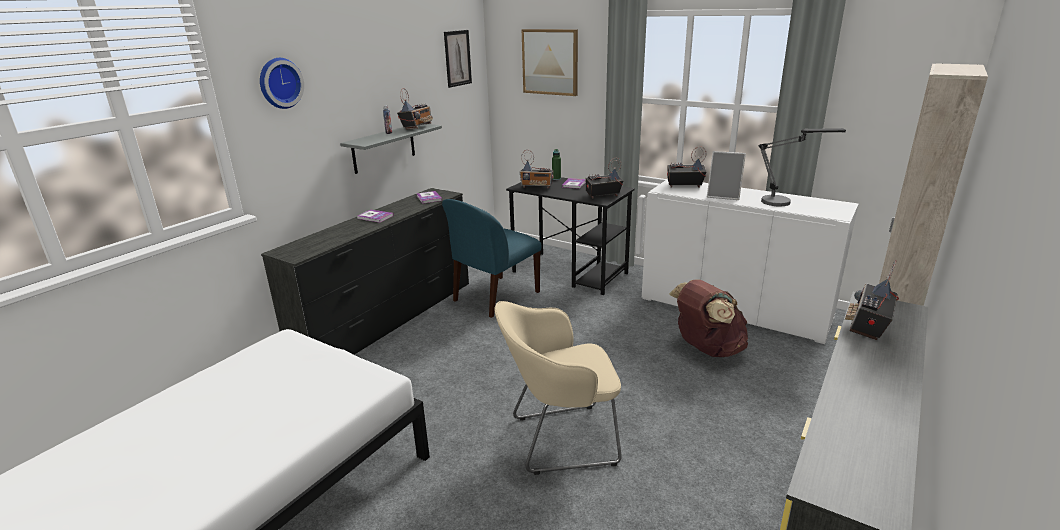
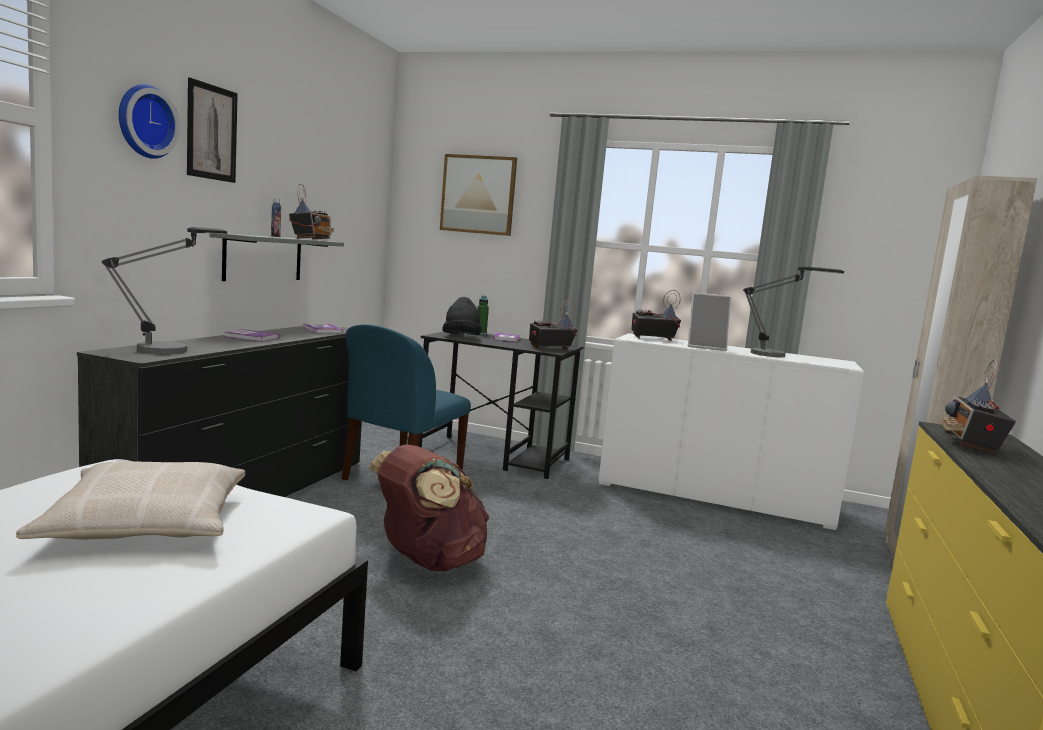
camera: 15 degrees left, 15 degrees down
picture [444,30,472,88] -> picture moved to [187,77,238,183]
beige armchair [495,301,622,475] -> none
radio [519,150,554,189] -> black hat [442,297,482,335]
brown backpack [669,280,748,357] -> brown backpack moved to [368,444,489,571]
none -> beige pillow [16,462,245,540]
none -> table lamp [102,227,227,354]

